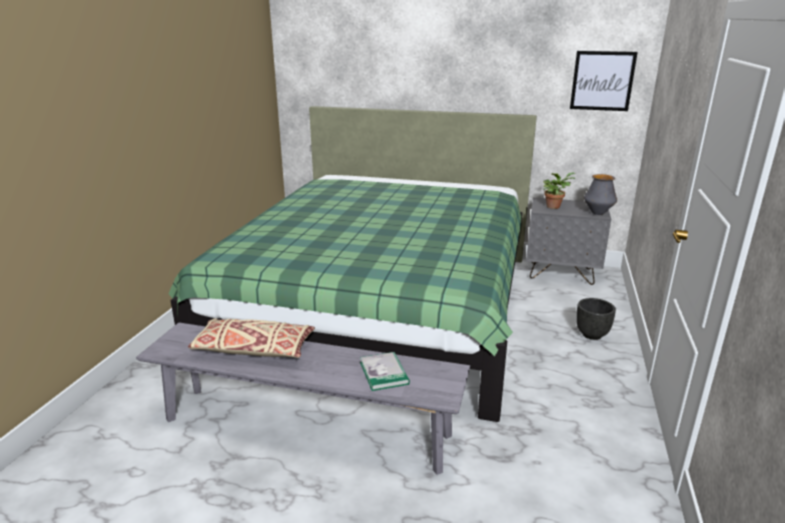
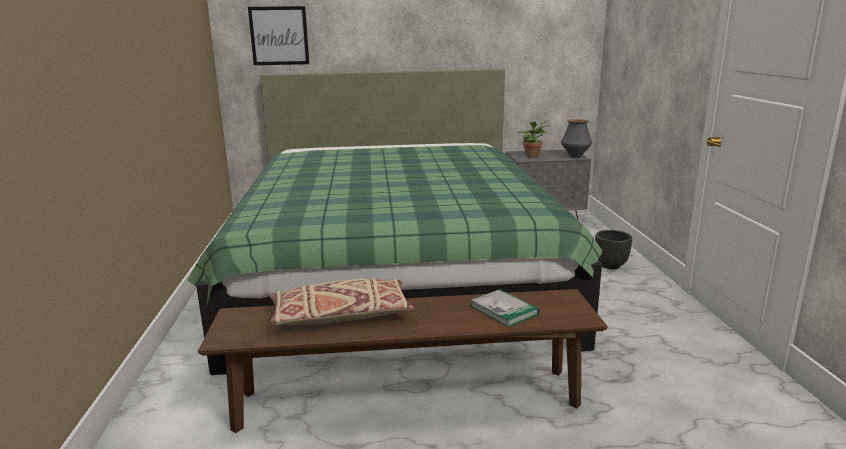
camera: 20 degrees left, 5 degrees down
grey bench [136,323,470,475] -> brown bench [198,289,608,433]
picture [570,51,638,111] -> picture moved to [248,6,309,65]

